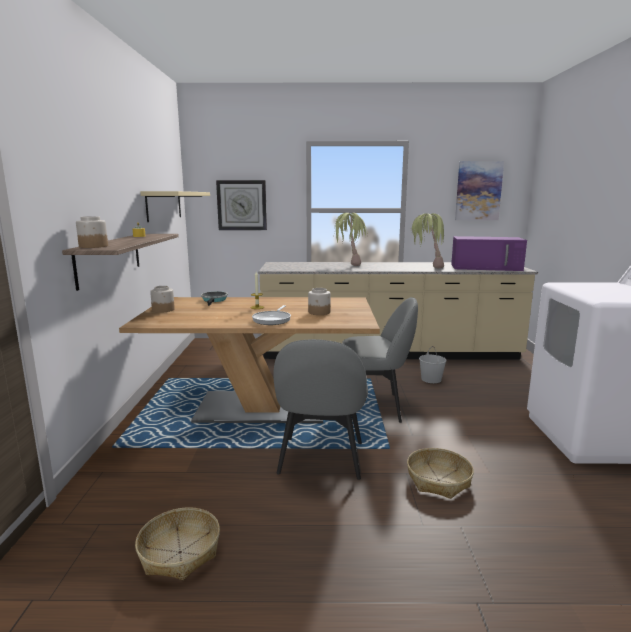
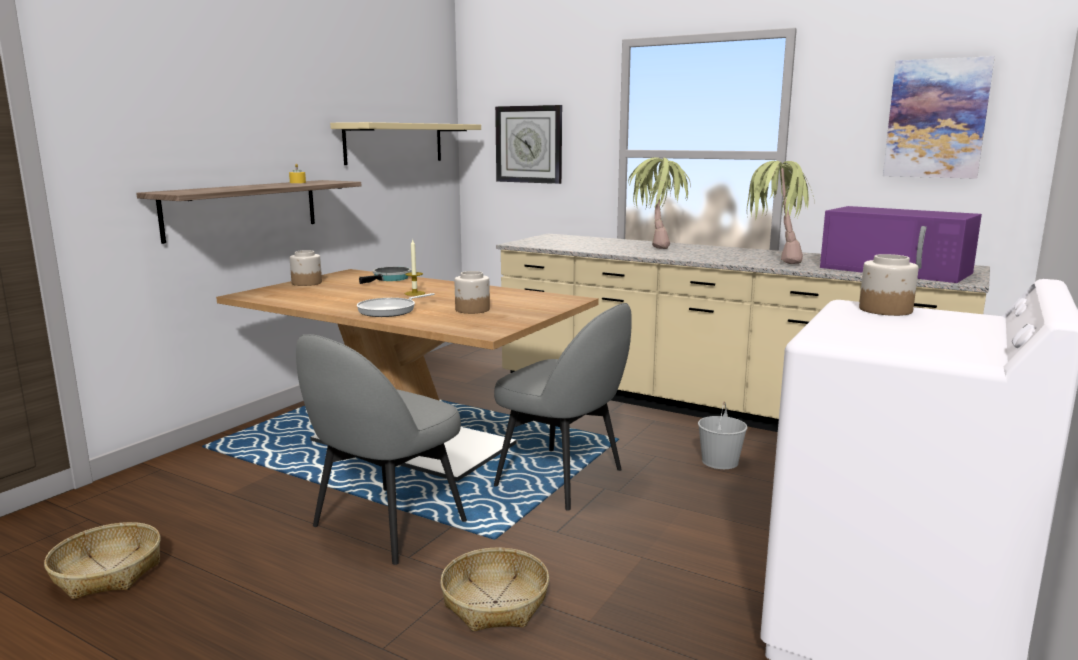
camera: 30 degrees right, 0 degrees up
jar [76,216,108,248] -> jar moved to [859,254,919,316]

